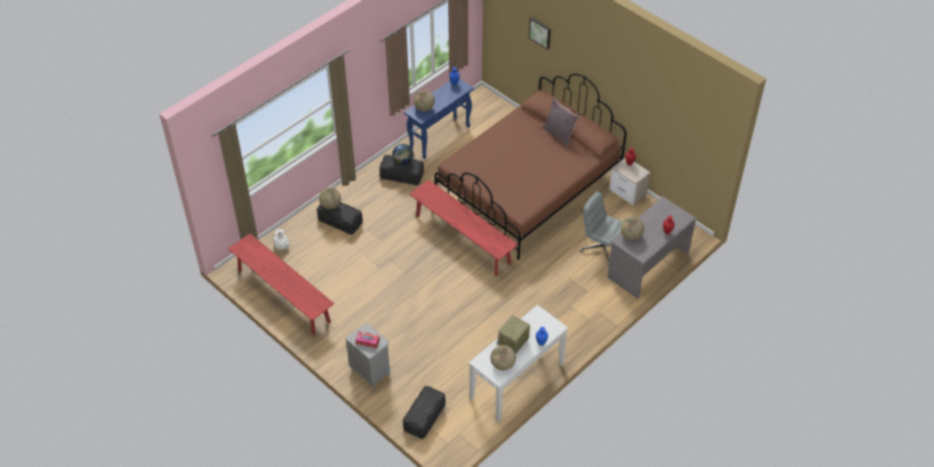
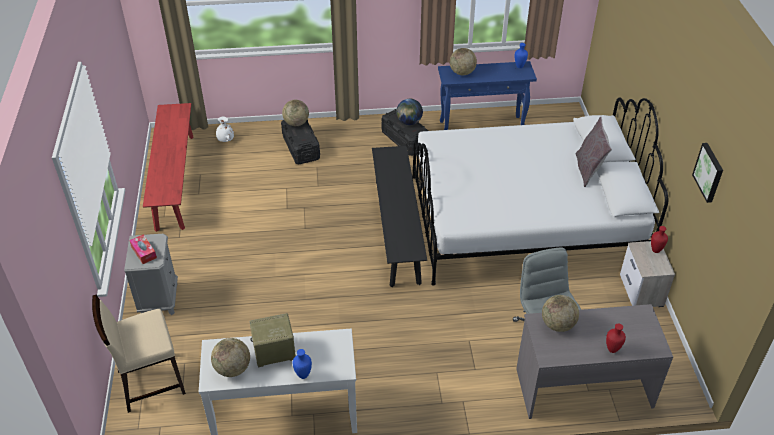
camera: 40 degrees right, 5 degrees down
black storage box [403,386,445,439] -> beige chair [92,295,186,413]
red bench [409,180,518,276] -> black bench [372,146,427,287]
brown bed [434,74,627,260] -> white bed [412,97,668,286]
picture [529,18,551,49] -> picture moved to [692,143,723,203]

